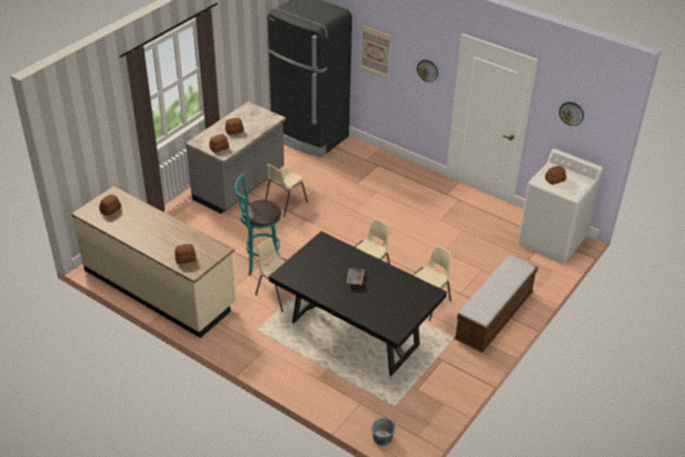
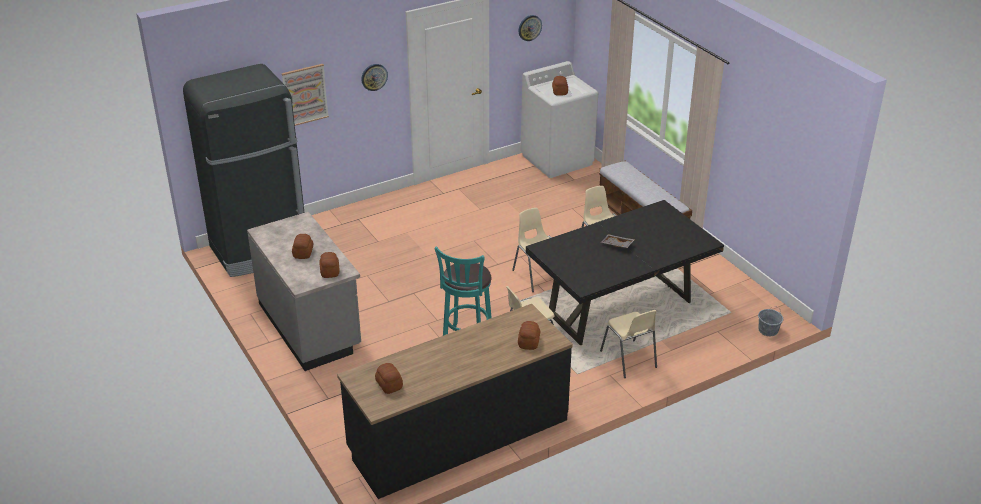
camera: 65 degrees left, 5 degrees down
beige counter [72,186,235,338] -> black counter [337,304,573,499]
beige chair [265,164,308,217] -> beige chair moved to [600,310,657,378]

